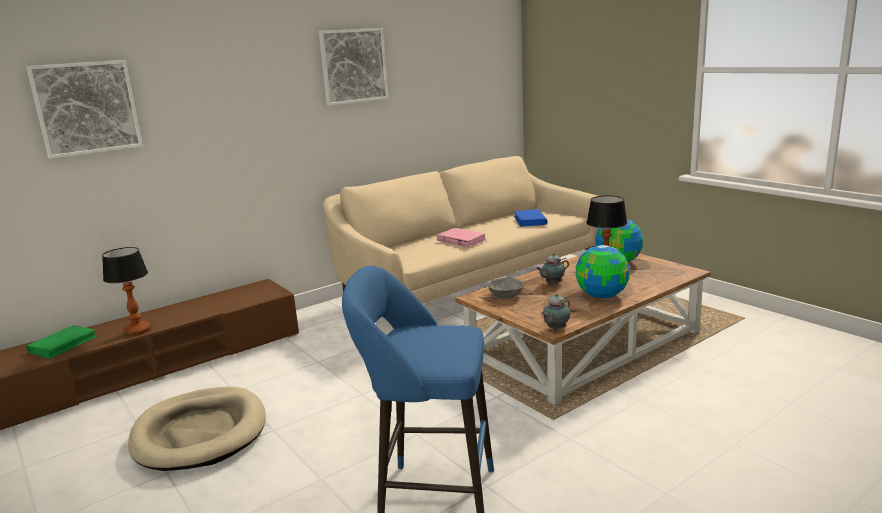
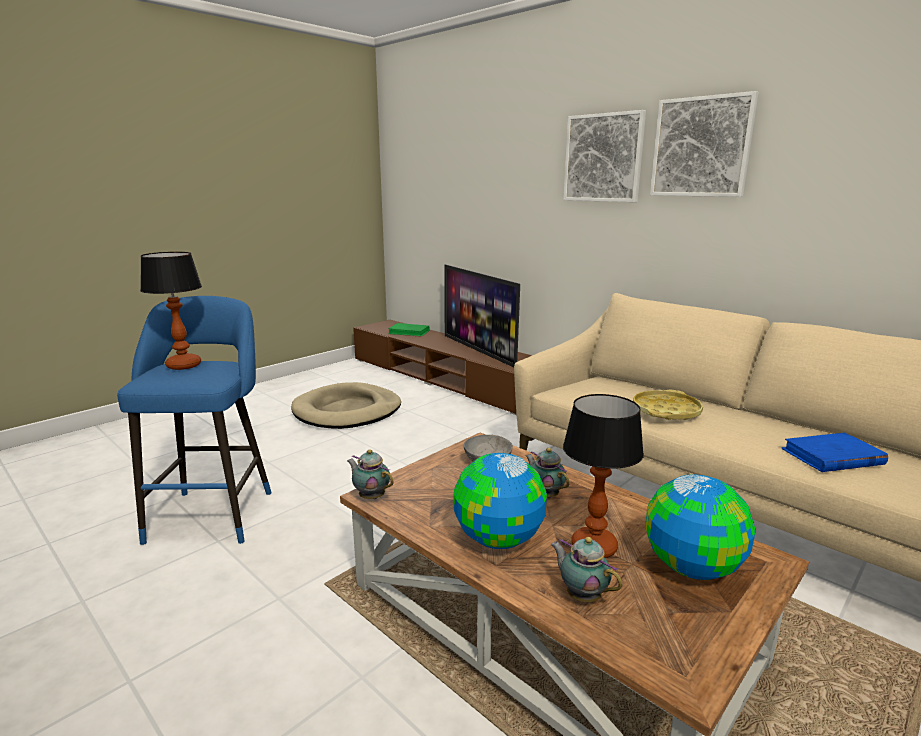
camera: 80 degrees right, 0 degrees up
picture [26,60,143,159] -> picture moved to [563,110,646,202]
table lamp [102,247,151,335] -> table lamp moved to [140,252,202,370]
pink book [437,228,486,247] -> yellow tray [633,390,703,420]
none -> television [444,264,520,367]
none -> teapot [551,537,622,602]

